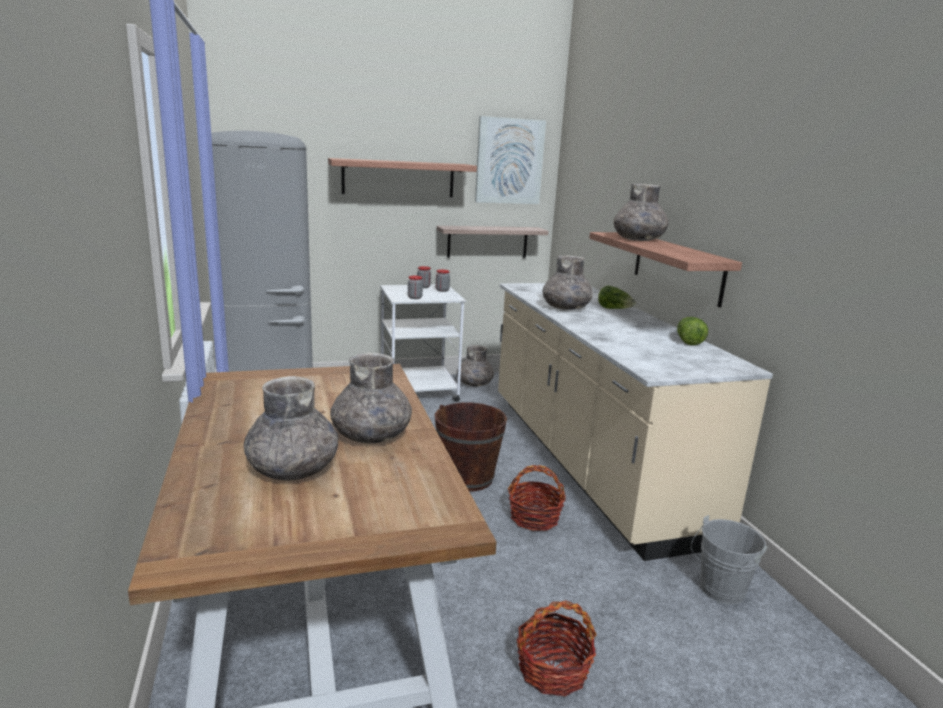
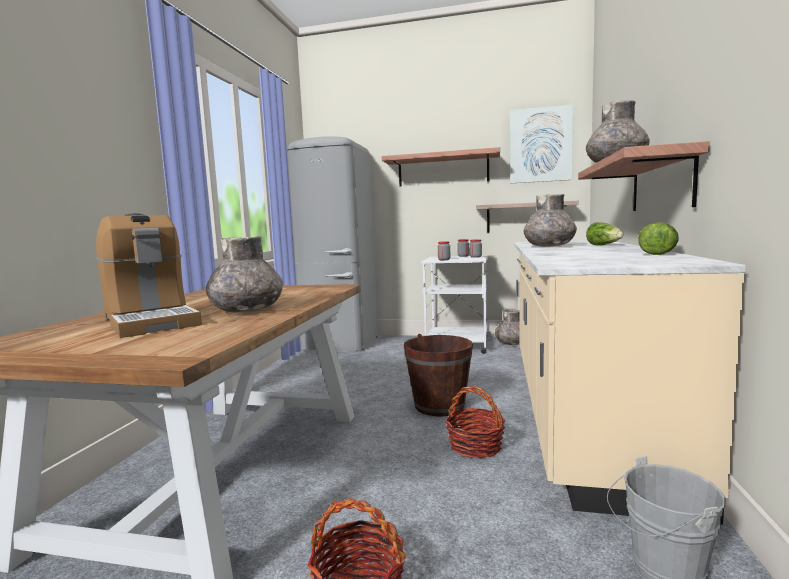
camera: 30 degrees right, 10 degrees down
grey vase [244,376,338,481] -> coffee machine [96,213,202,338]

